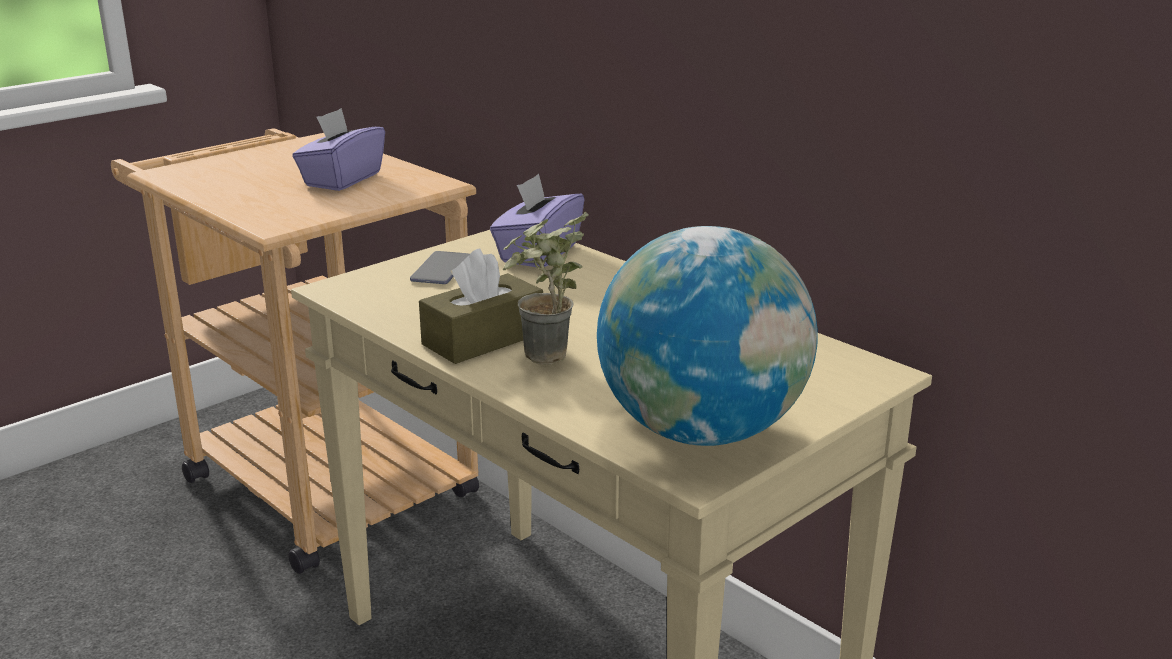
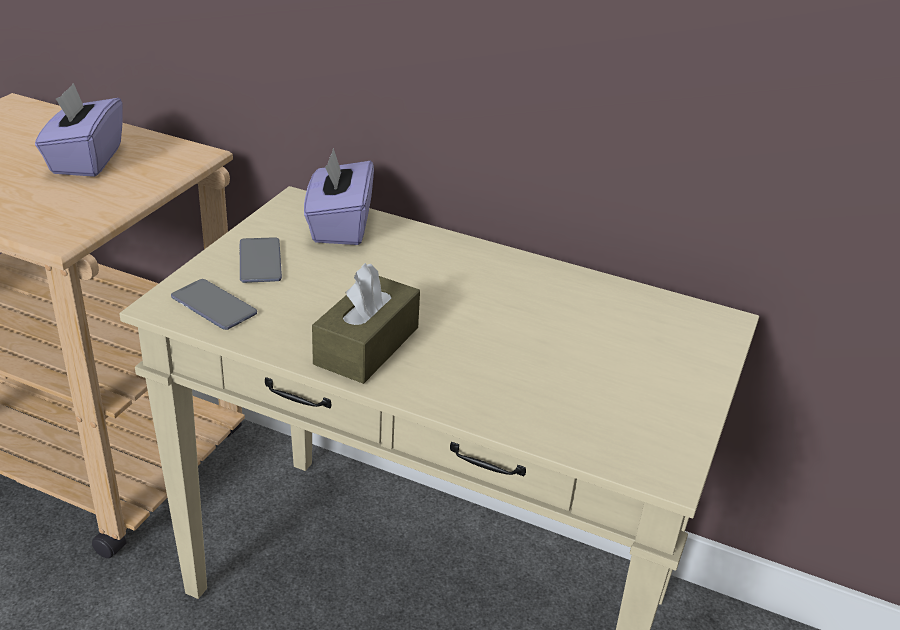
camera: 25 degrees left, 10 degrees up
potted plant [502,212,589,365] -> none
globe [597,226,818,446] -> none
none -> phone [171,279,257,330]

